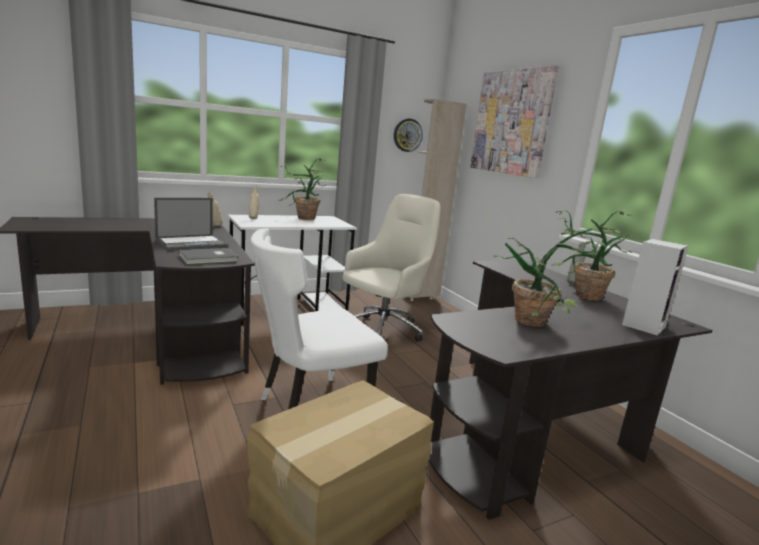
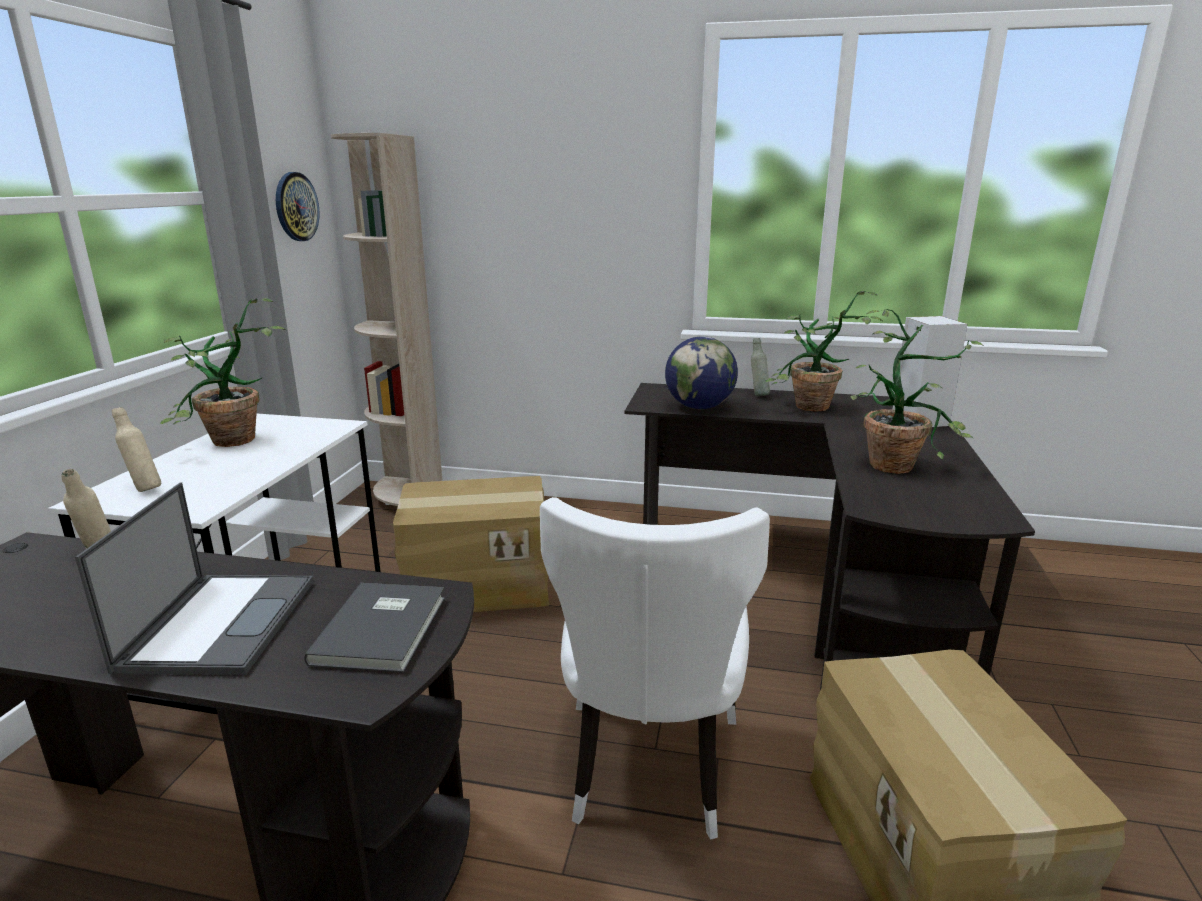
camera: 50 degrees left, 5 degrees up
beige office chair [342,194,440,342] -> cardboard box [393,476,549,612]
picture [470,65,559,178] -> none
none -> globe [665,336,738,409]

